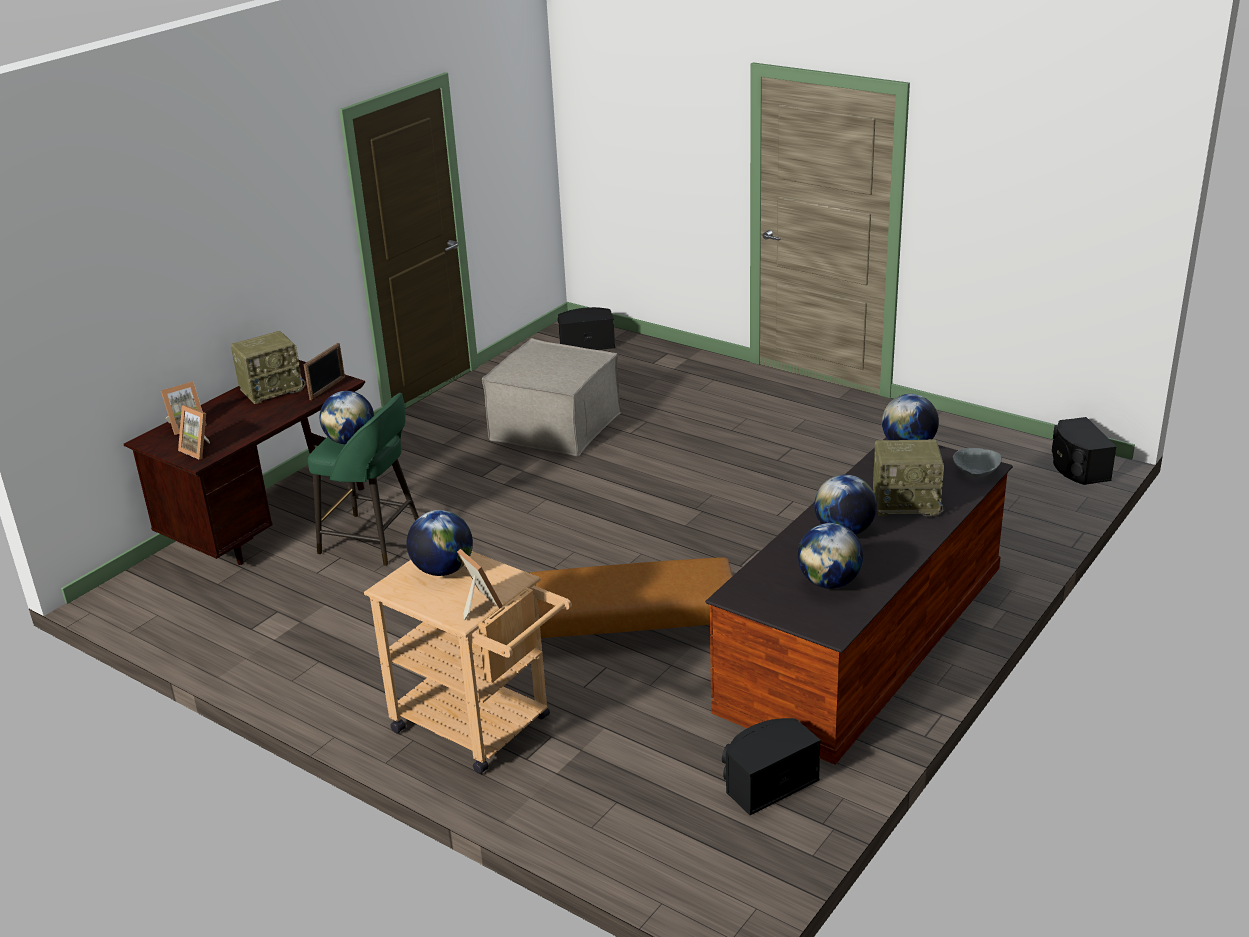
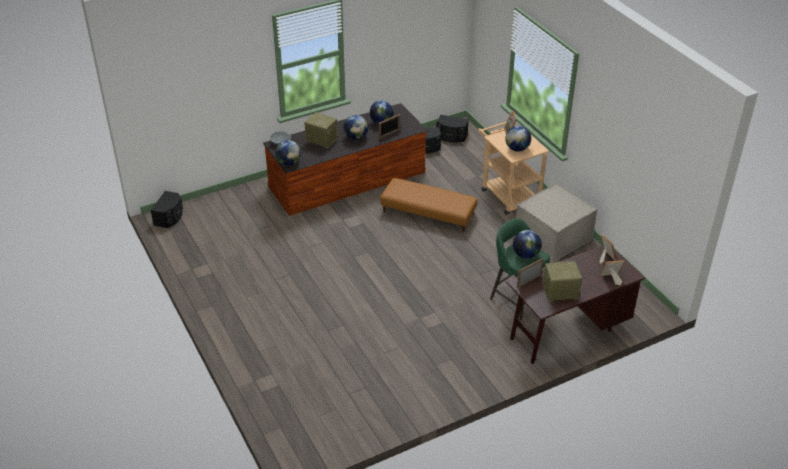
camera: 155 degrees left, 10 degrees up
beige ottoman [482,338,621,457] -> beige ottoman moved to [515,182,598,262]
black speaker [557,307,615,350] -> black speaker moved to [436,115,469,143]
none -> picture frame [379,114,400,139]

